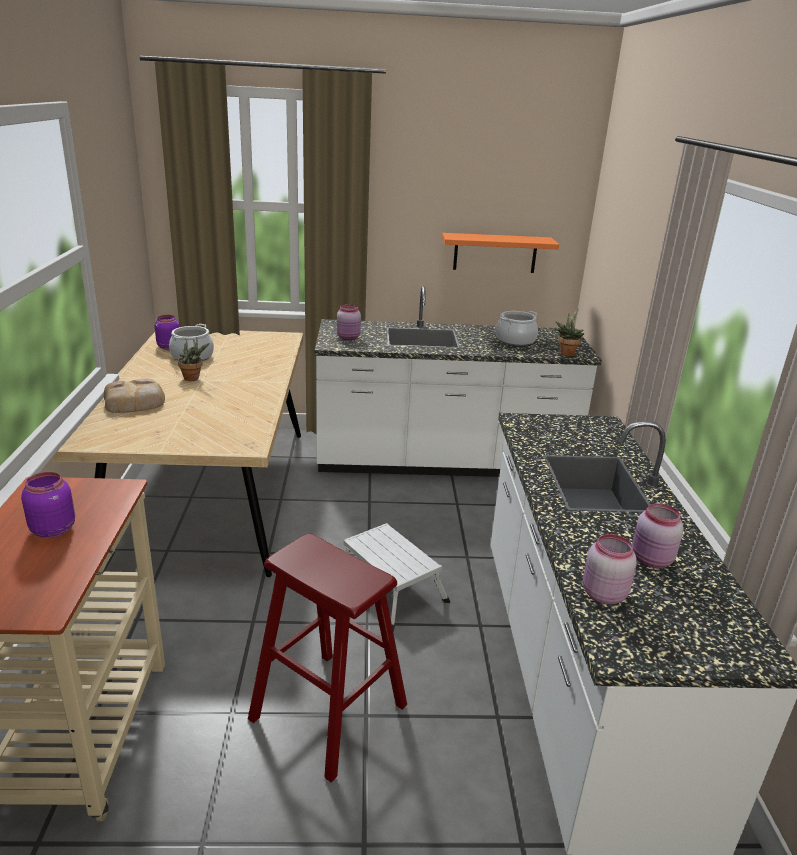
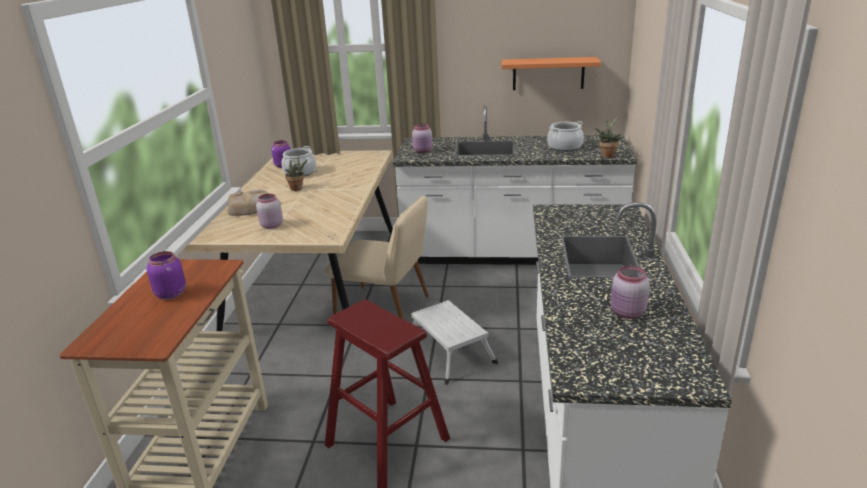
camera: 10 degrees right, 0 degrees up
pink jar [583,534,637,605] -> pink jar moved to [256,194,283,229]
none -> beige chair [324,196,429,319]

